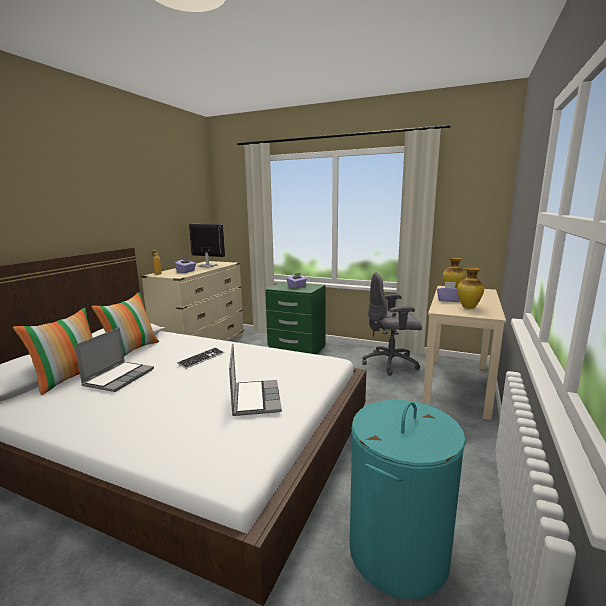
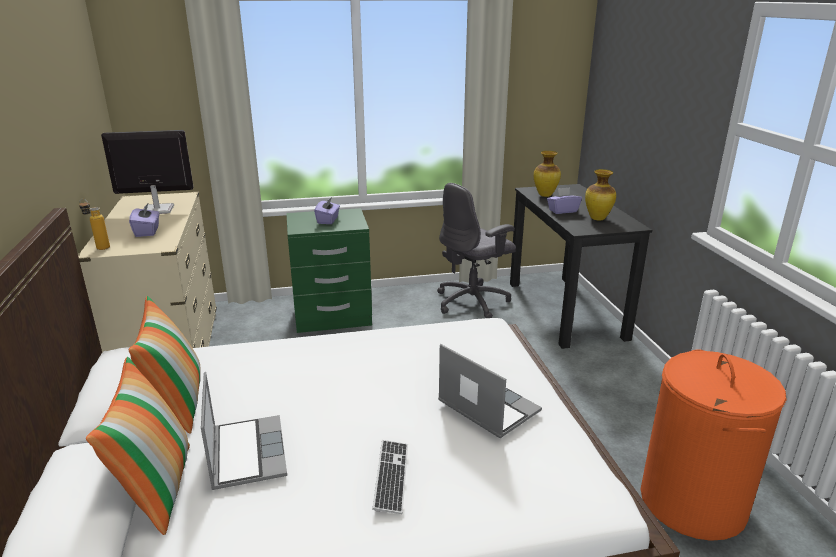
camera: 35 degrees left, 10 degrees up
keyboard [177,347,224,369] -> keyboard moved to [372,440,408,514]
turquoise laundry basket [350,400,466,599] -> orange laundry basket [641,349,787,541]
beige desk [422,286,506,420] -> black desk [510,184,652,349]

